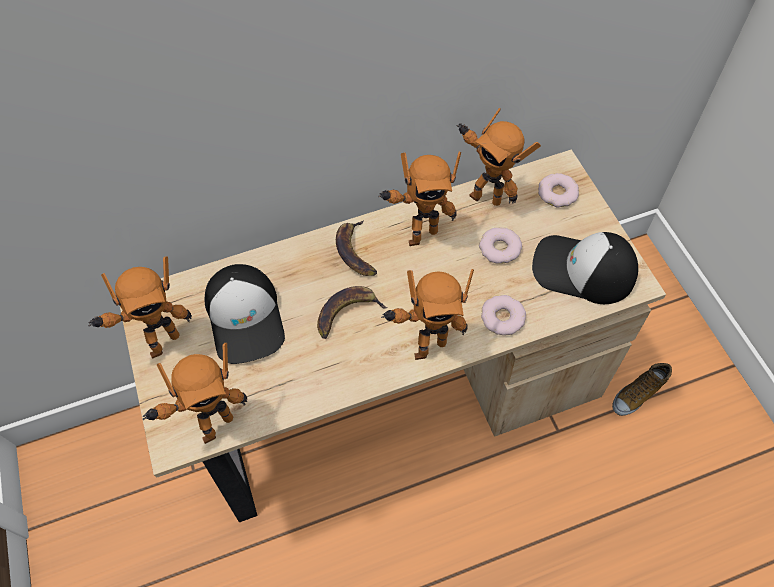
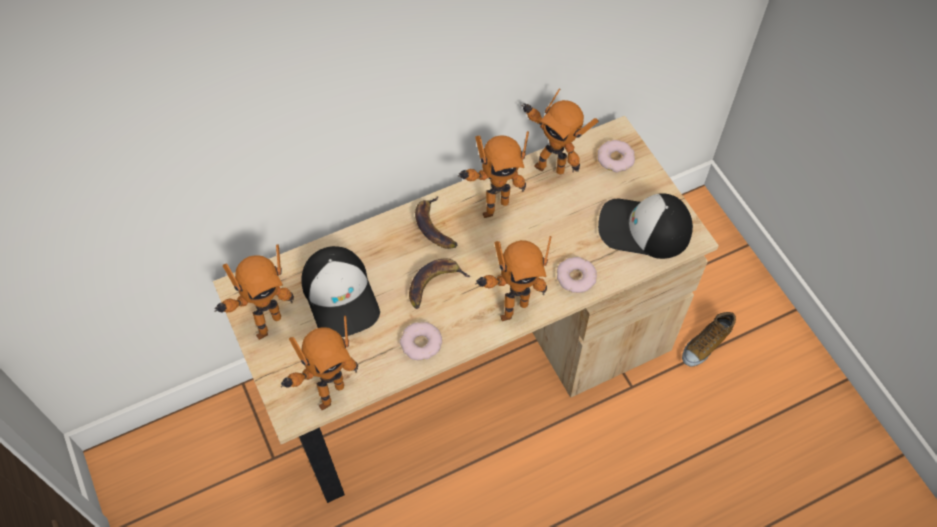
camera: 10 degrees left, 0 degrees up
donut [479,227,522,264] -> donut moved to [400,322,442,360]

